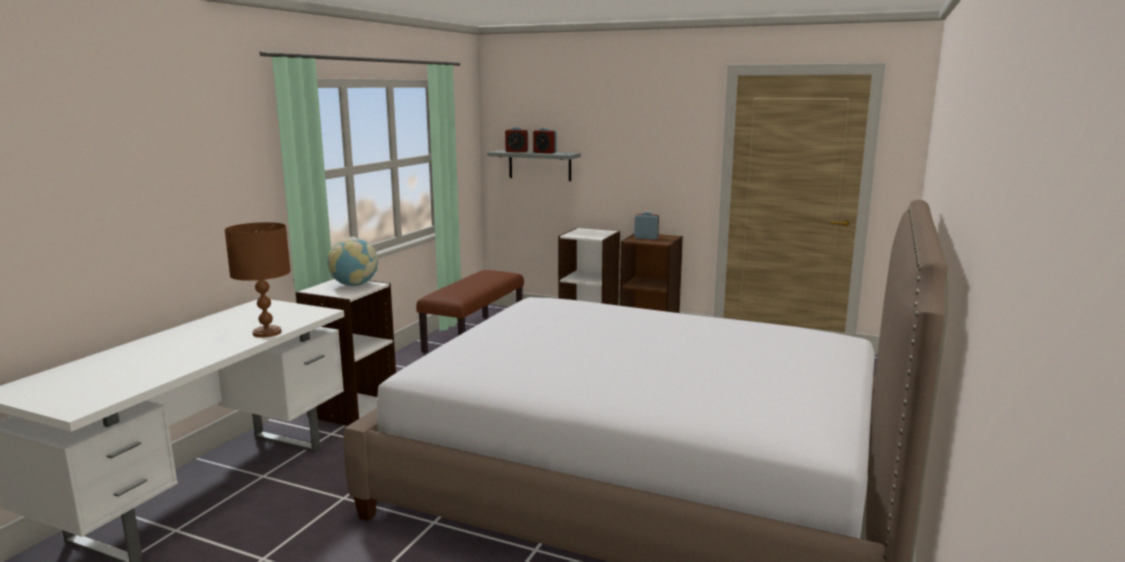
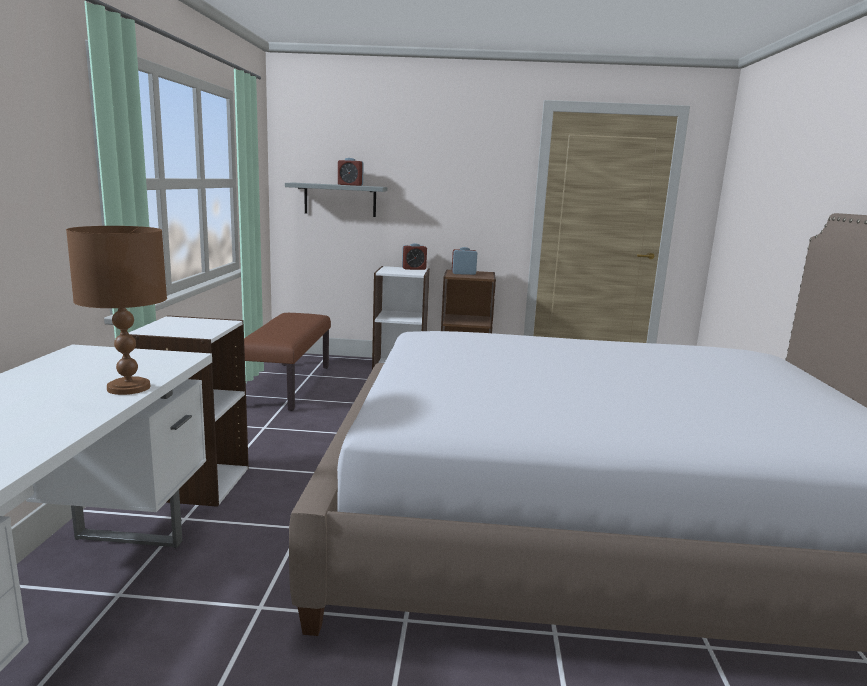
camera: 20 degrees left, 0 degrees up
globe [328,237,378,286] -> none
alarm clock [505,127,528,152] -> alarm clock moved to [402,243,427,270]

